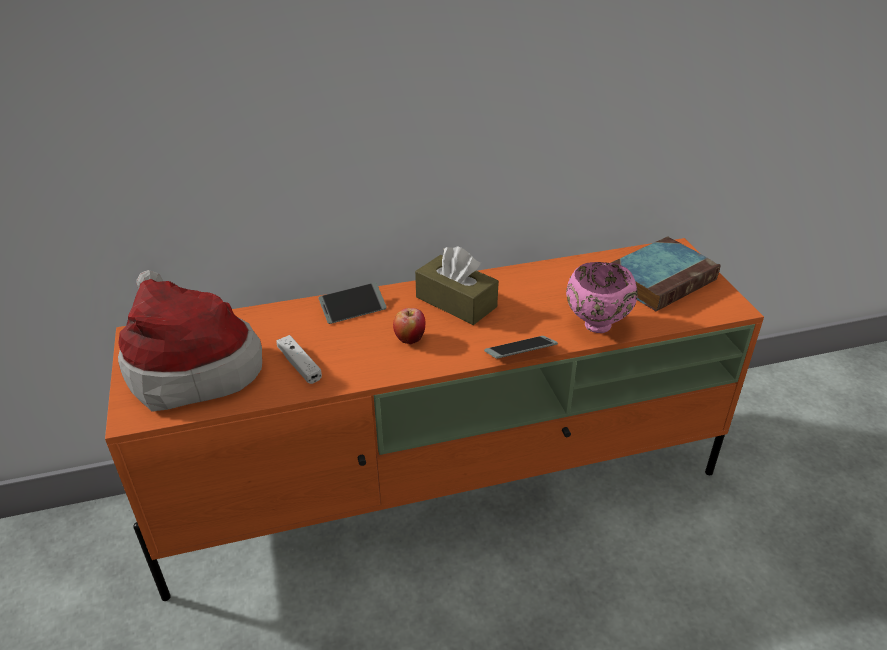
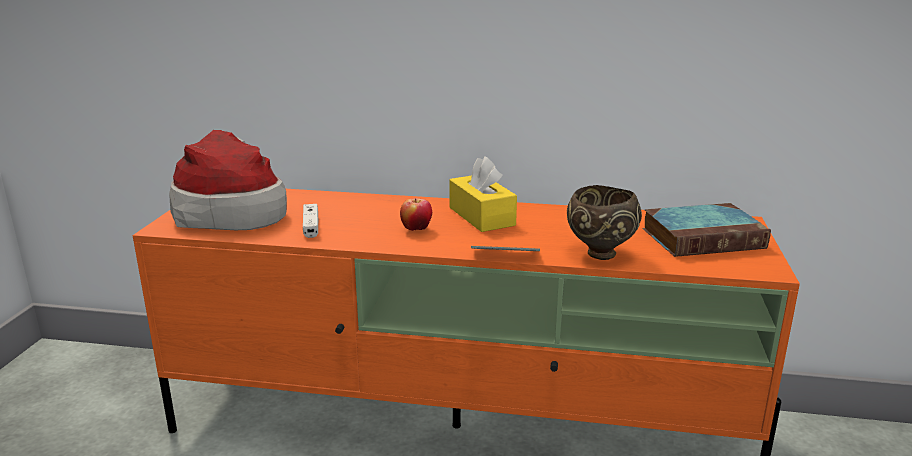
camera: 25 degrees right, 15 degrees down
phone [319,283,387,324] -> none
brown tissue box [415,246,499,325] -> yellow tissue box [449,156,517,232]
pink bowl [566,262,638,333] -> brown bowl [567,185,642,260]

